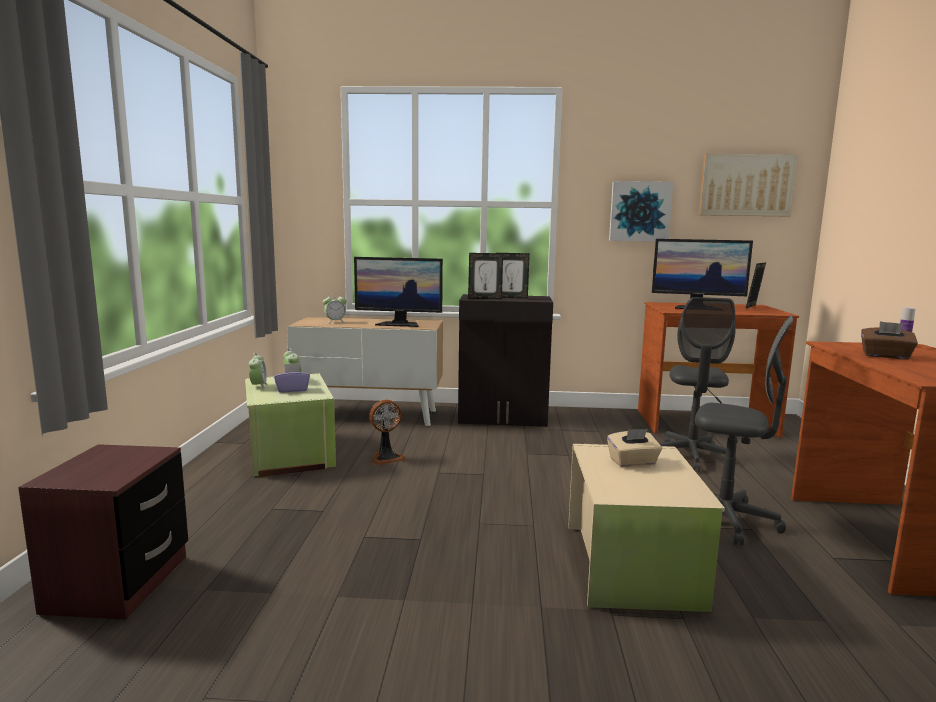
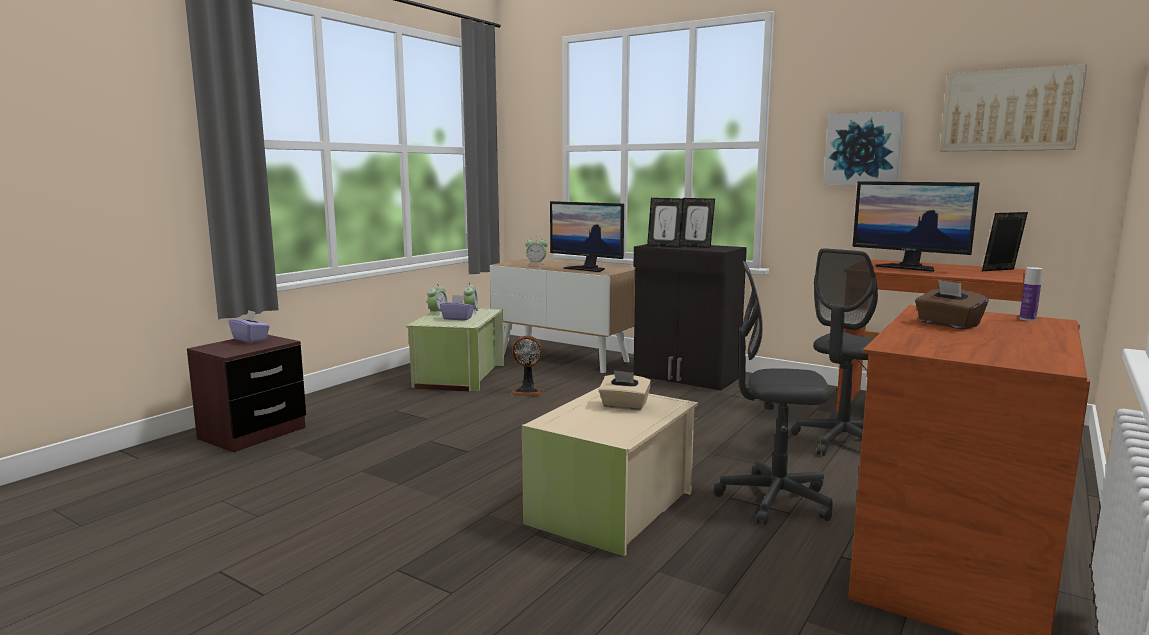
camera: 30 degrees right, 0 degrees up
grey office chair [695,315,793,546] -> grey office chair turned 135 degrees clockwise [714,261,833,525]
none -> purple tissue box [229,310,270,343]

